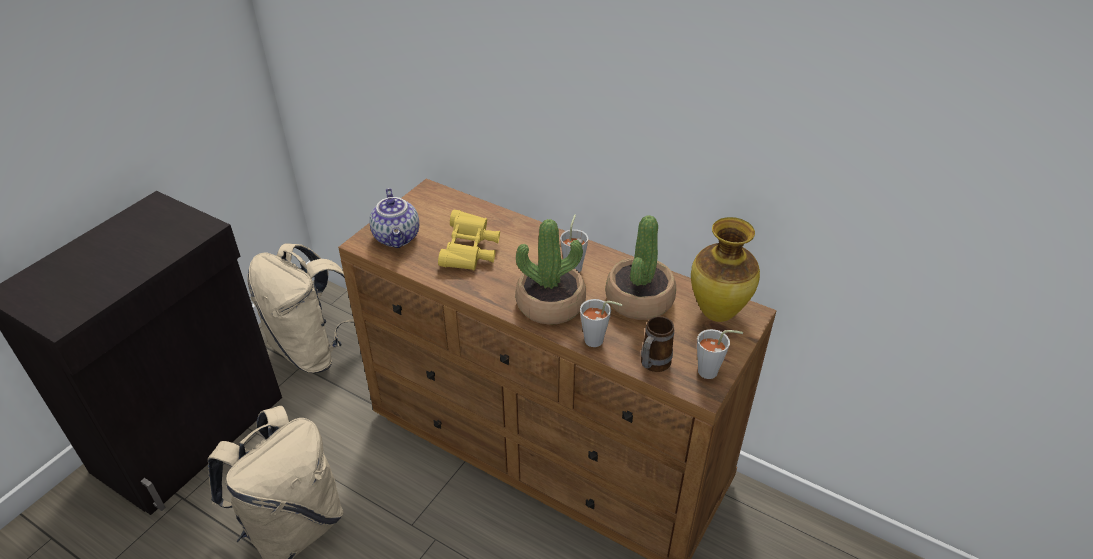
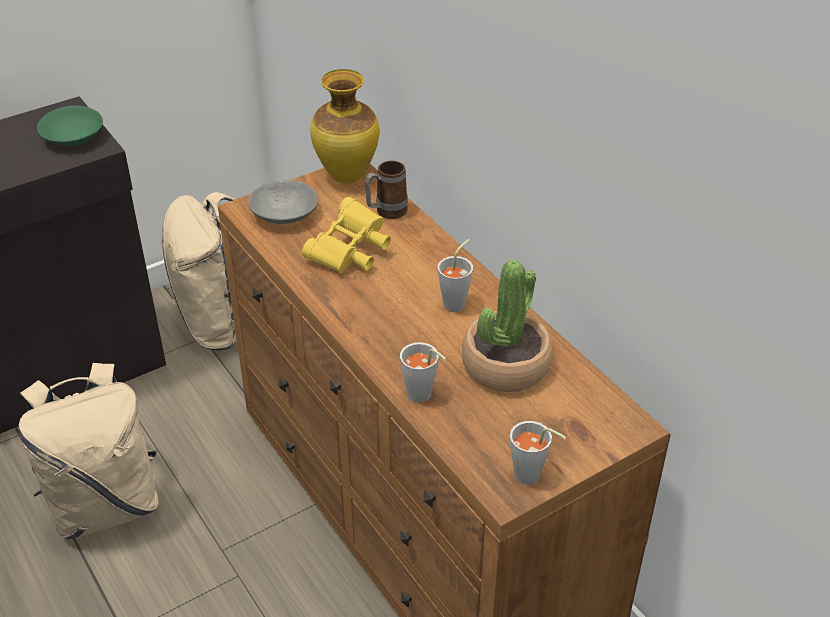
camera: 25 degrees right, 0 degrees up
teapot [369,188,419,248] -> grey bowl [248,180,318,224]
potted plant [515,219,586,325] -> none
mug [641,316,674,372] -> mug moved to [365,160,408,219]
vase [691,217,760,322] -> vase moved to [310,69,379,184]
none -> green bowl [37,106,103,146]

